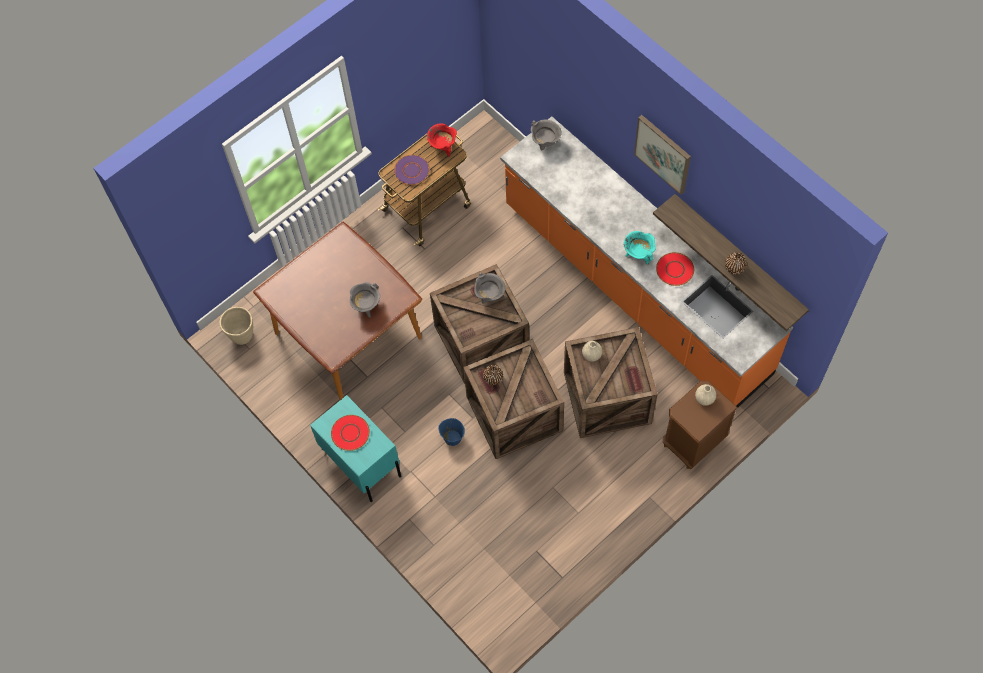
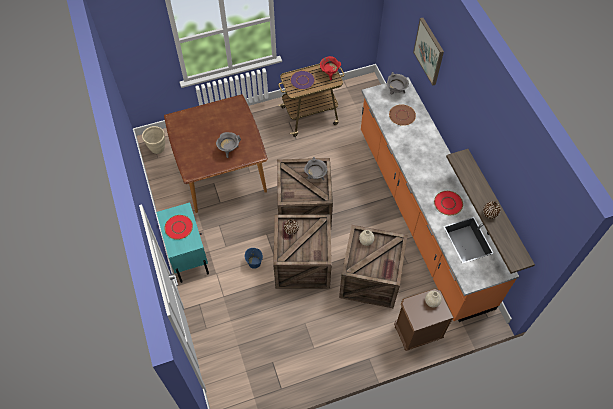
camera: 20 degrees right, 5 degrees down
turquoise cooking pot [624,231,656,265] -> none
picture [634,115,691,195] -> picture moved to [413,18,444,86]
none -> brown plate [389,104,416,126]

